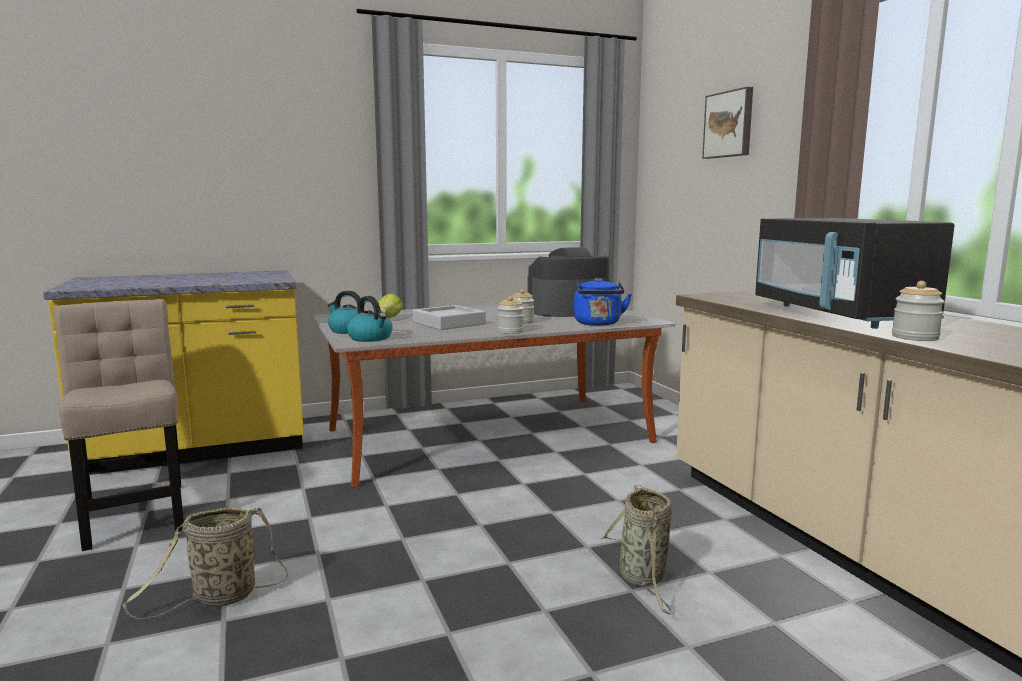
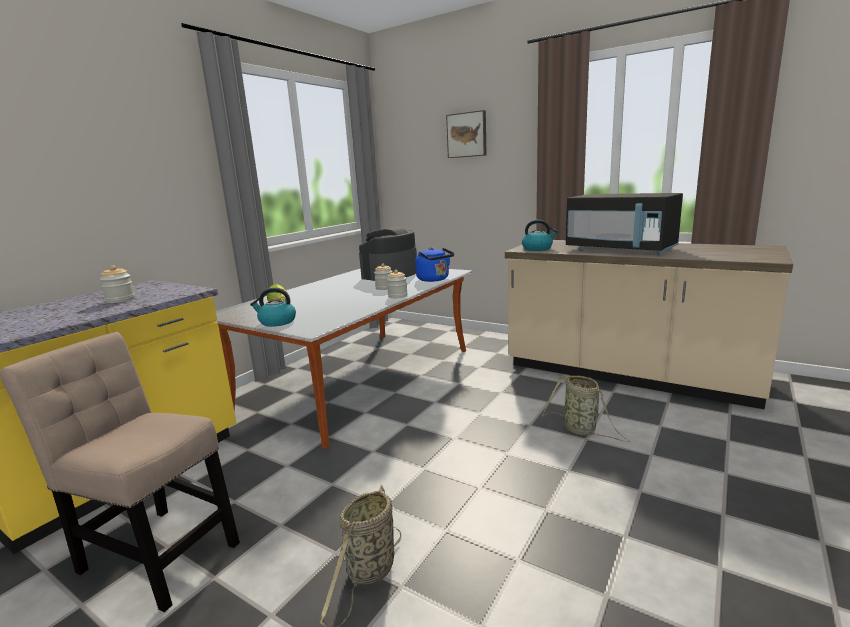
camera: 35 degrees left, 5 degrees up
kettle [347,296,393,342] -> kettle moved to [522,220,558,251]
grey tray [413,305,486,330] -> none
jar [892,281,945,341] -> jar moved to [100,265,135,303]

